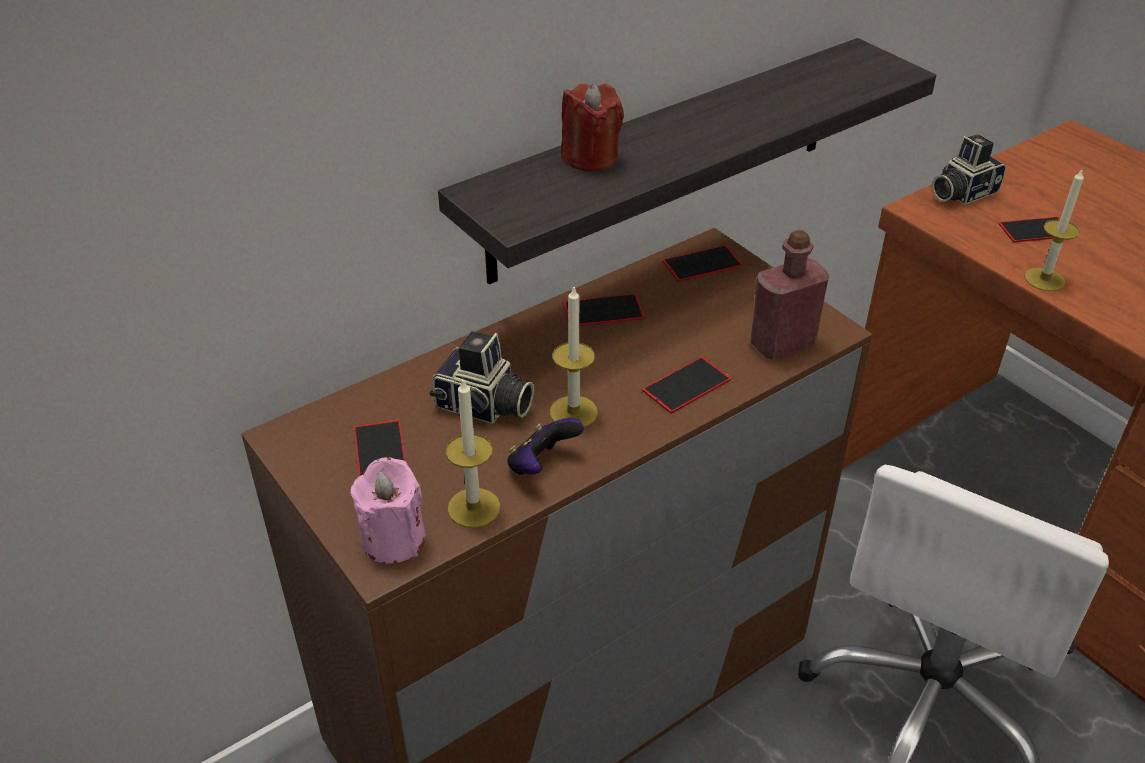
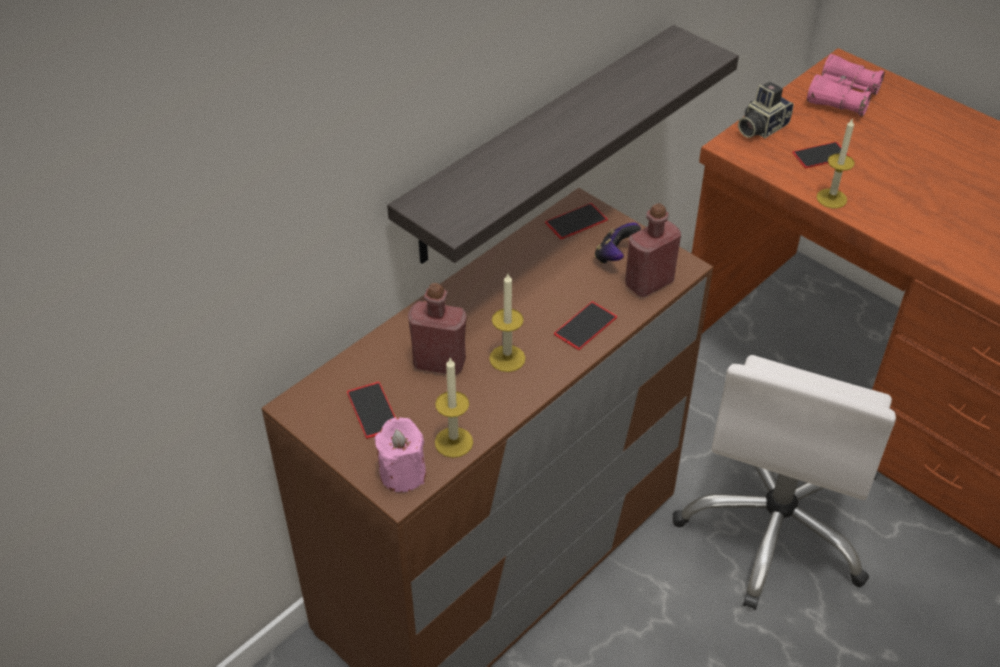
camera: 10 degrees left, 5 degrees up
camera [430,331,534,424] -> red bottle [408,283,467,376]
game controller [507,418,584,475] -> game controller moved to [595,223,641,264]
red candle [561,83,624,172] -> none
phone [563,293,645,326] -> none
none -> pink binoculars [807,54,885,116]

